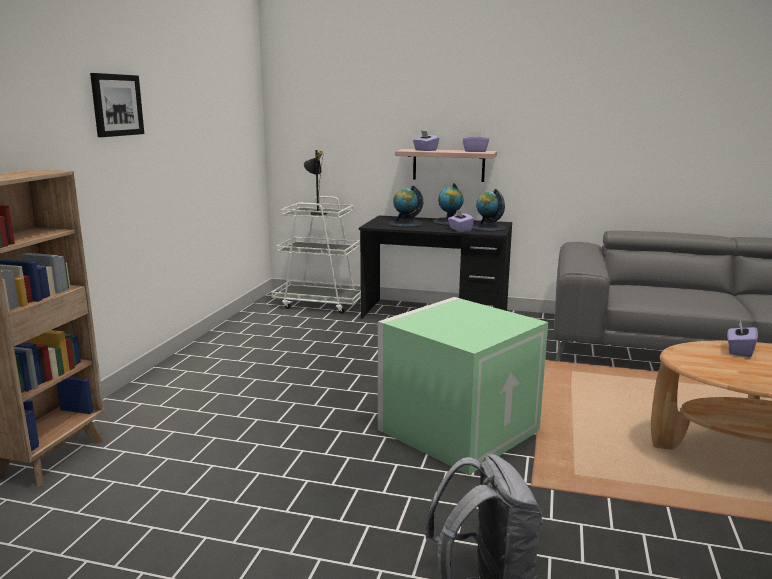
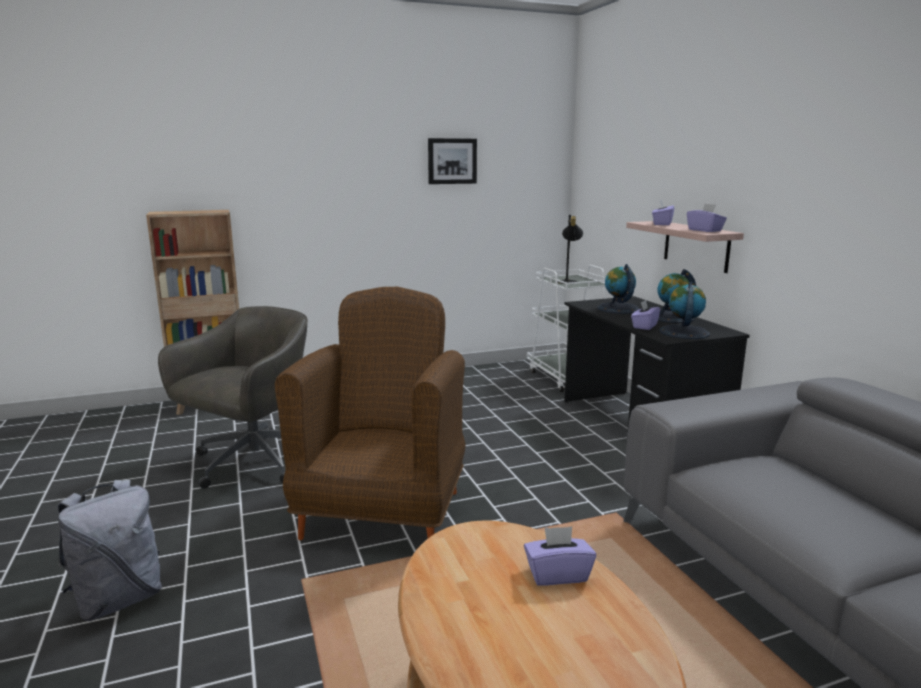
camera: 55 degrees right, 0 degrees up
picture [90,73,144,137] -> picture moved to [428,138,477,184]
green storage box [378,297,548,475] -> brown armchair [275,287,465,540]
none -> grey office chair [158,306,308,489]

